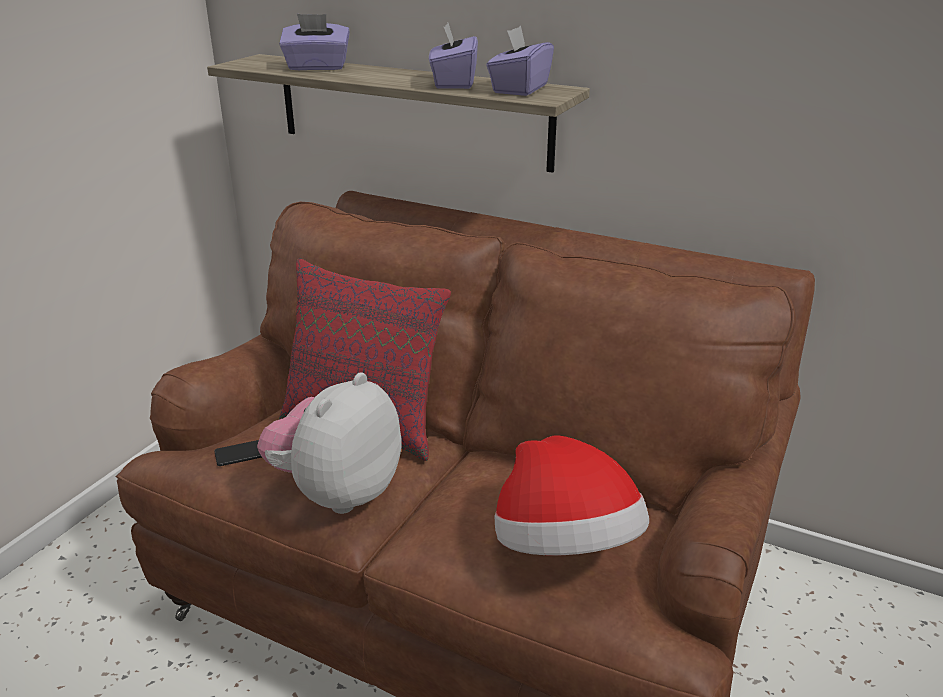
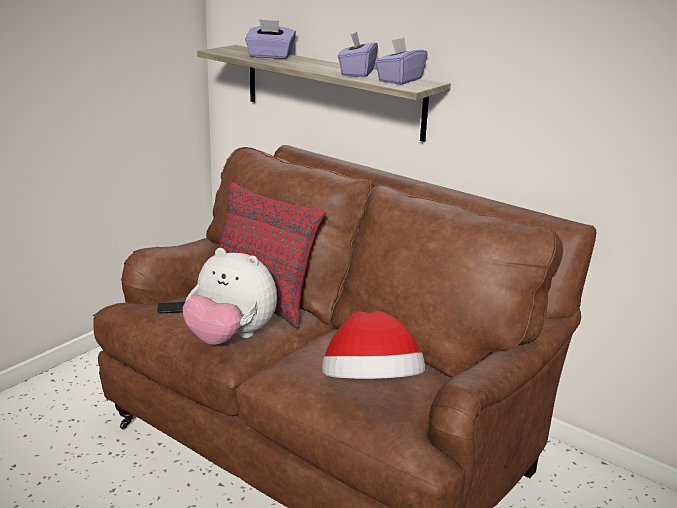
camera: 10 degrees right, 5 degrees down
plush toy [257,372,402,514] -> plush toy turned 105 degrees counterclockwise [183,248,277,345]

